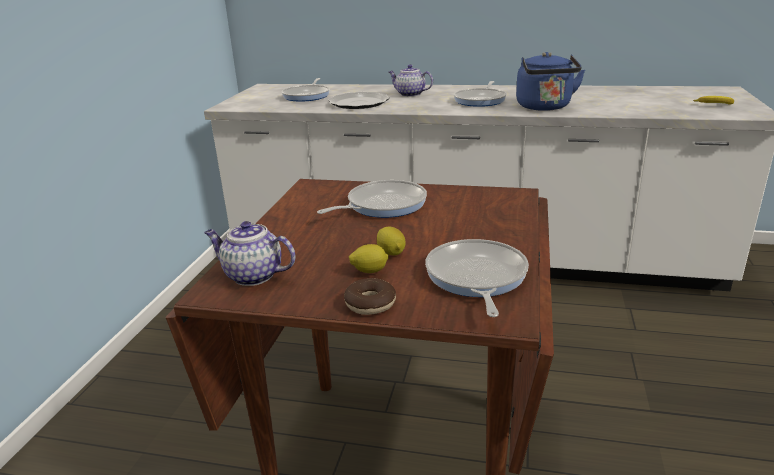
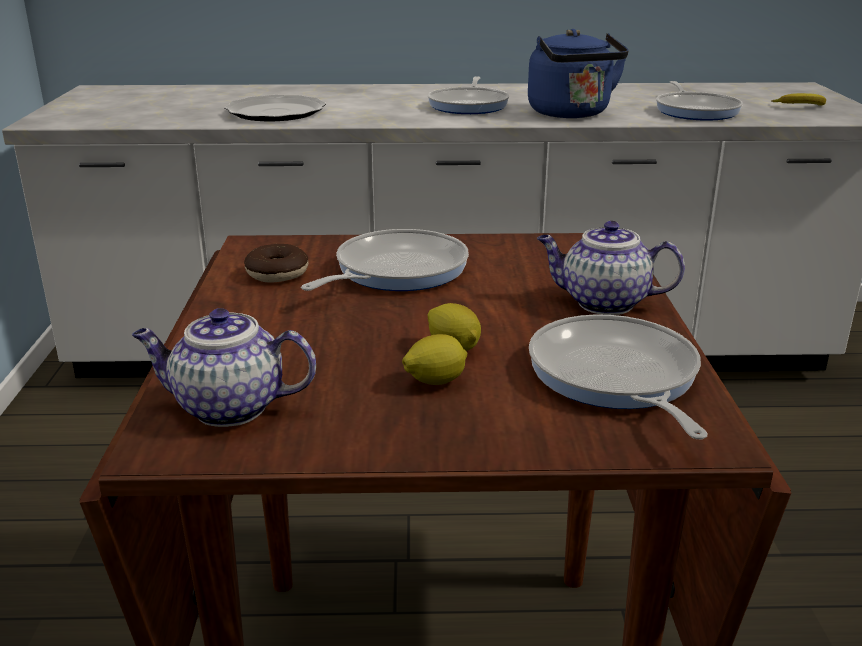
camera: 15 degrees left, 0 degrees up
frying pan [281,78,330,102] -> frying pan moved to [656,81,743,121]
donut [344,278,396,315] -> donut moved to [244,244,308,282]
teapot [389,65,433,97] -> teapot moved to [537,221,685,315]

